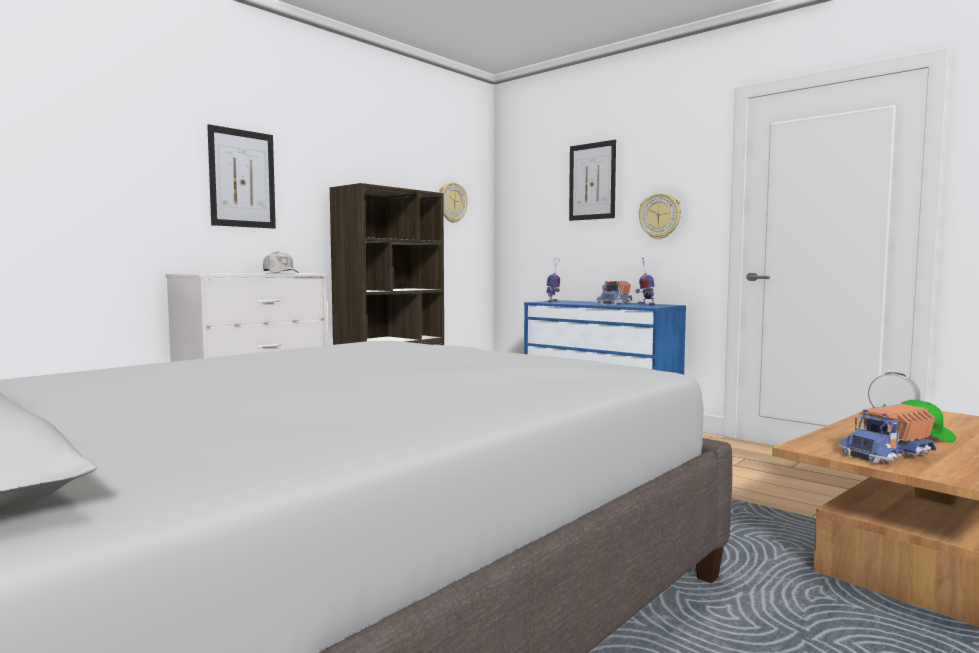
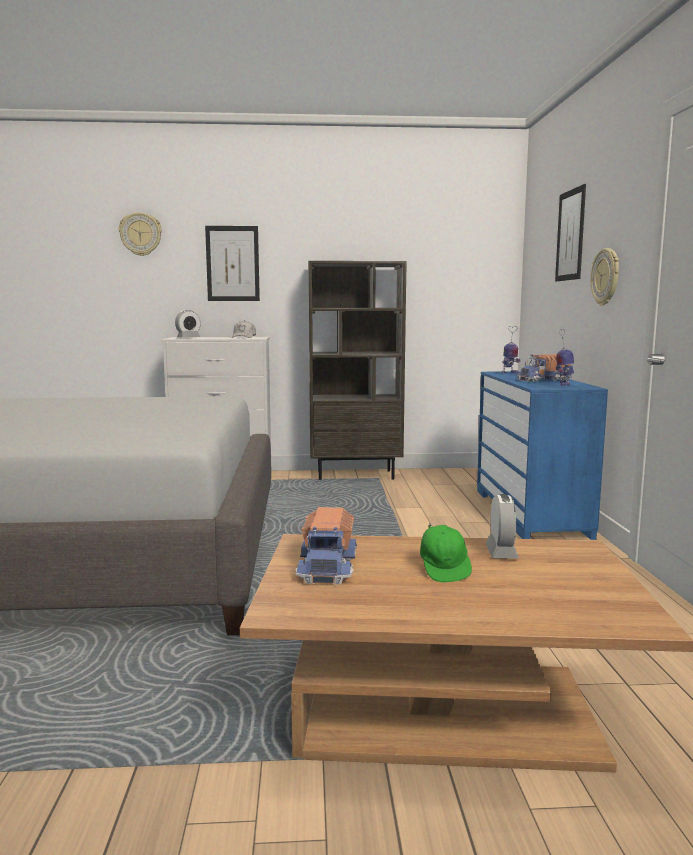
camera: 45 degrees right, 5 degrees up
wall clock [439,182,468,223] -> wall clock moved to [119,212,162,256]
toy truck [838,404,936,463] -> toy truck turned 105 degrees counterclockwise [295,507,357,584]
none -> alarm clock [175,310,201,338]

